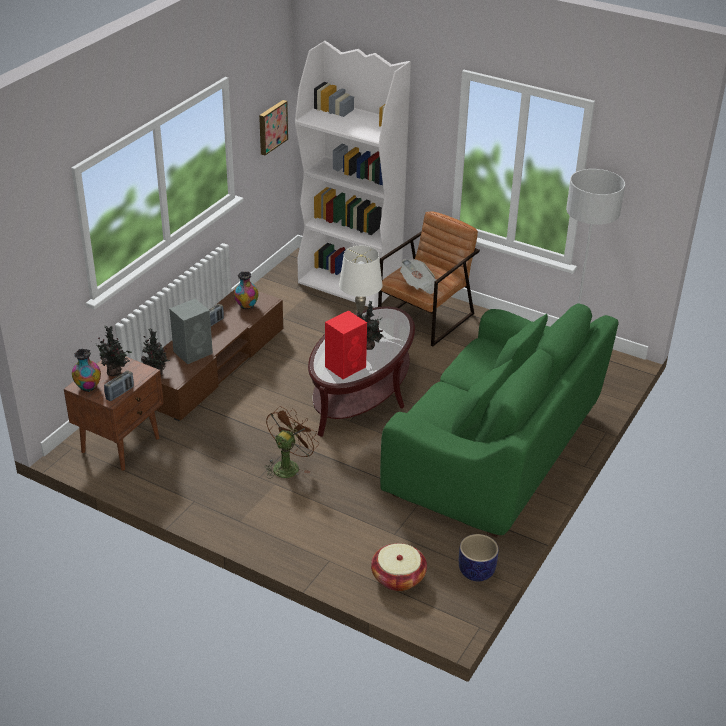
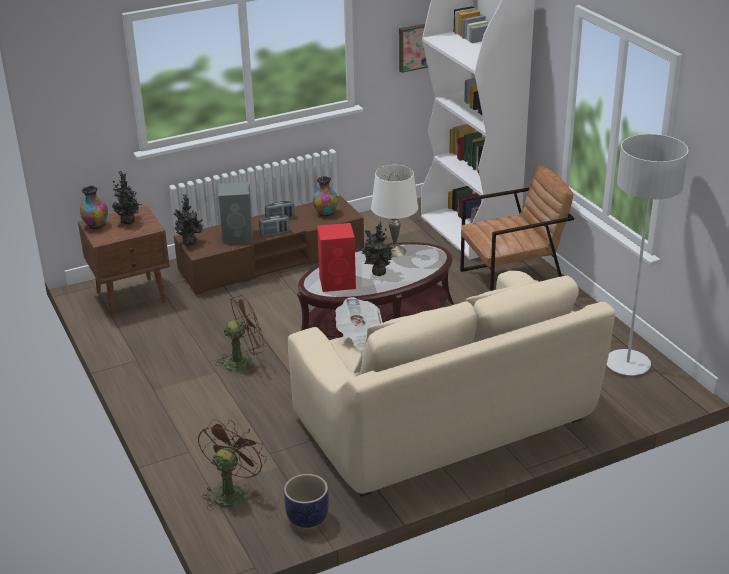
camera: 35 degrees right, 5 degrees down
radio [104,370,134,402] -> radio moved to [259,215,289,236]
basket [371,543,427,591] -> brown fan [198,419,267,510]
green sofa [380,303,619,538] -> beige sofa [288,271,615,497]
newspaper [400,259,436,294] -> newspaper moved to [335,297,382,350]

